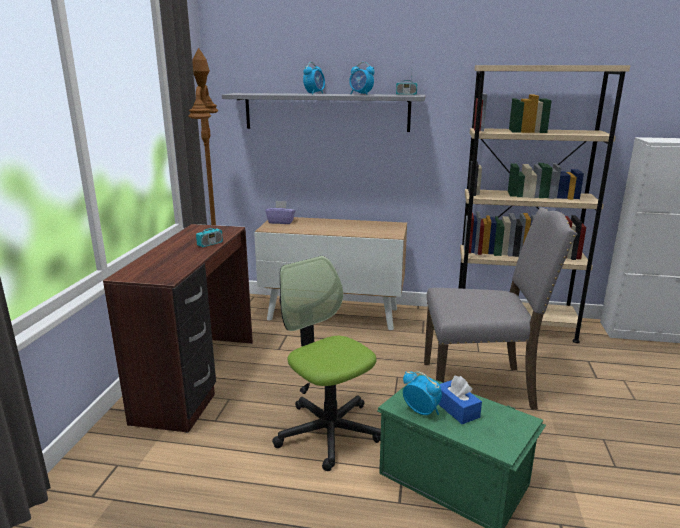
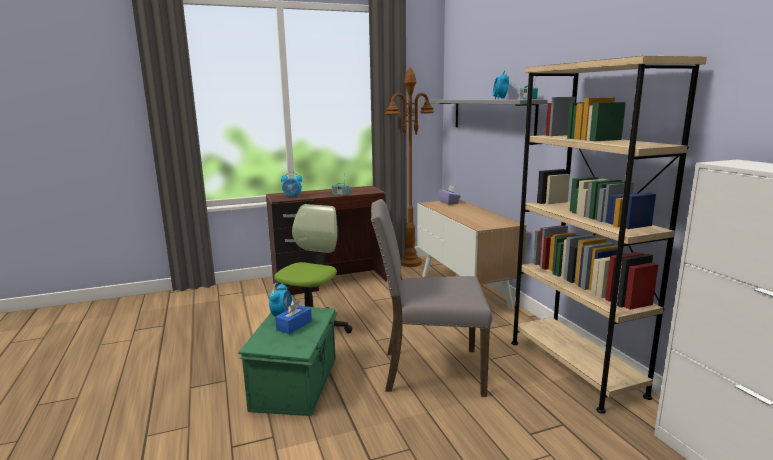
camera: 60 degrees right, 5 degrees down
alarm clock [303,62,325,95] -> alarm clock moved to [281,172,302,198]
grey chair [424,208,577,410] -> grey chair turned 120 degrees clockwise [371,199,492,397]

